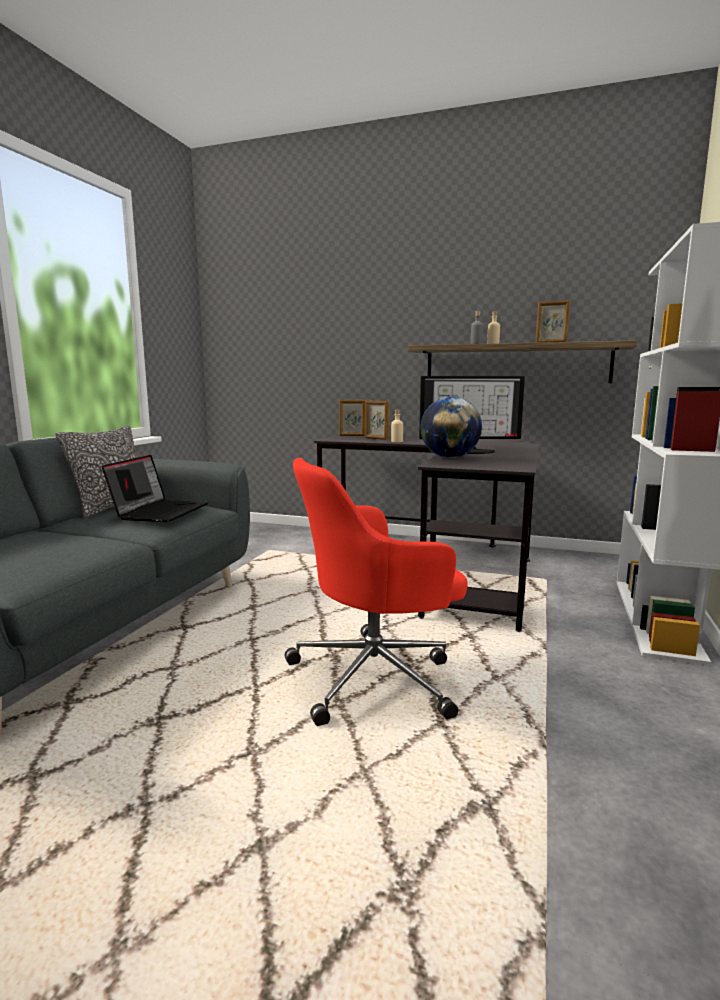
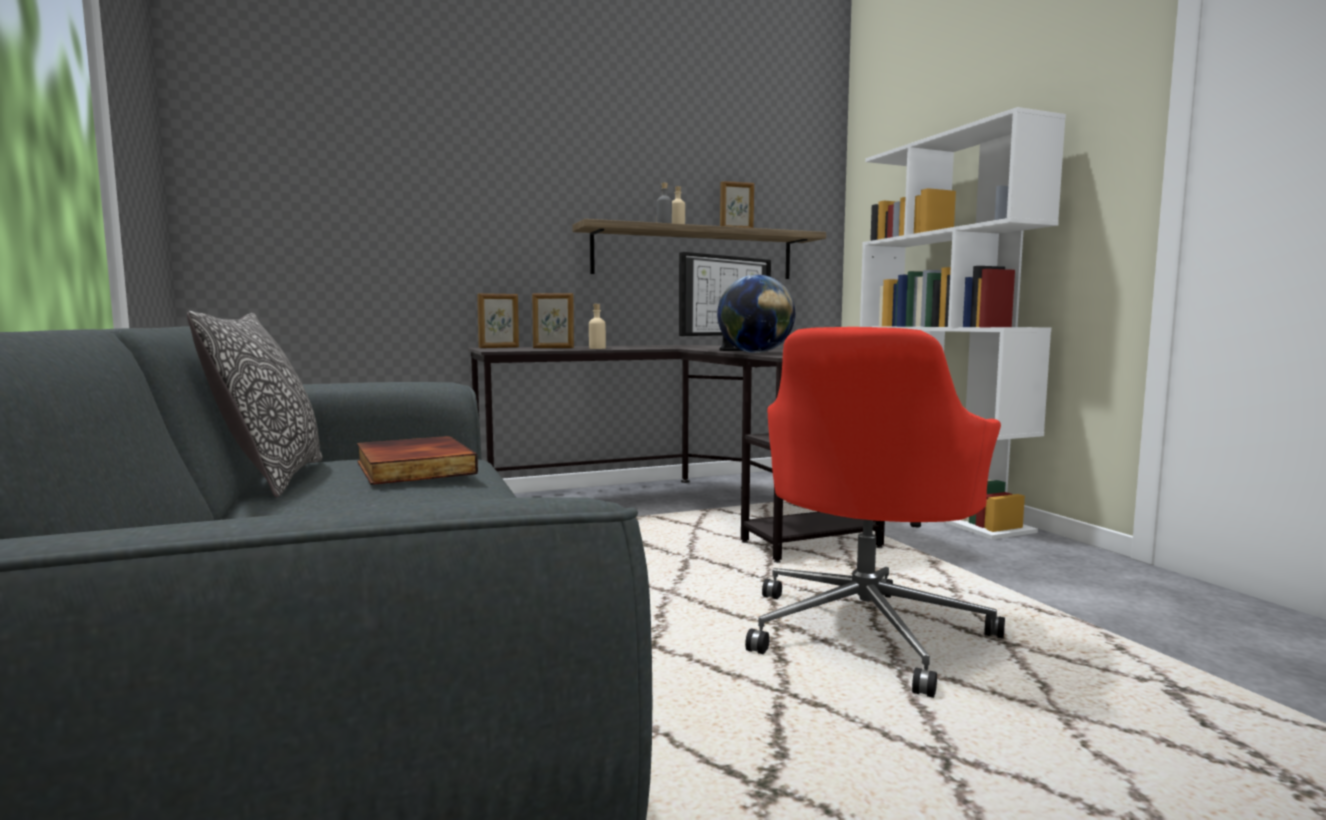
camera: 40 degrees left, 5 degrees down
laptop [102,455,208,522] -> book [357,436,478,485]

